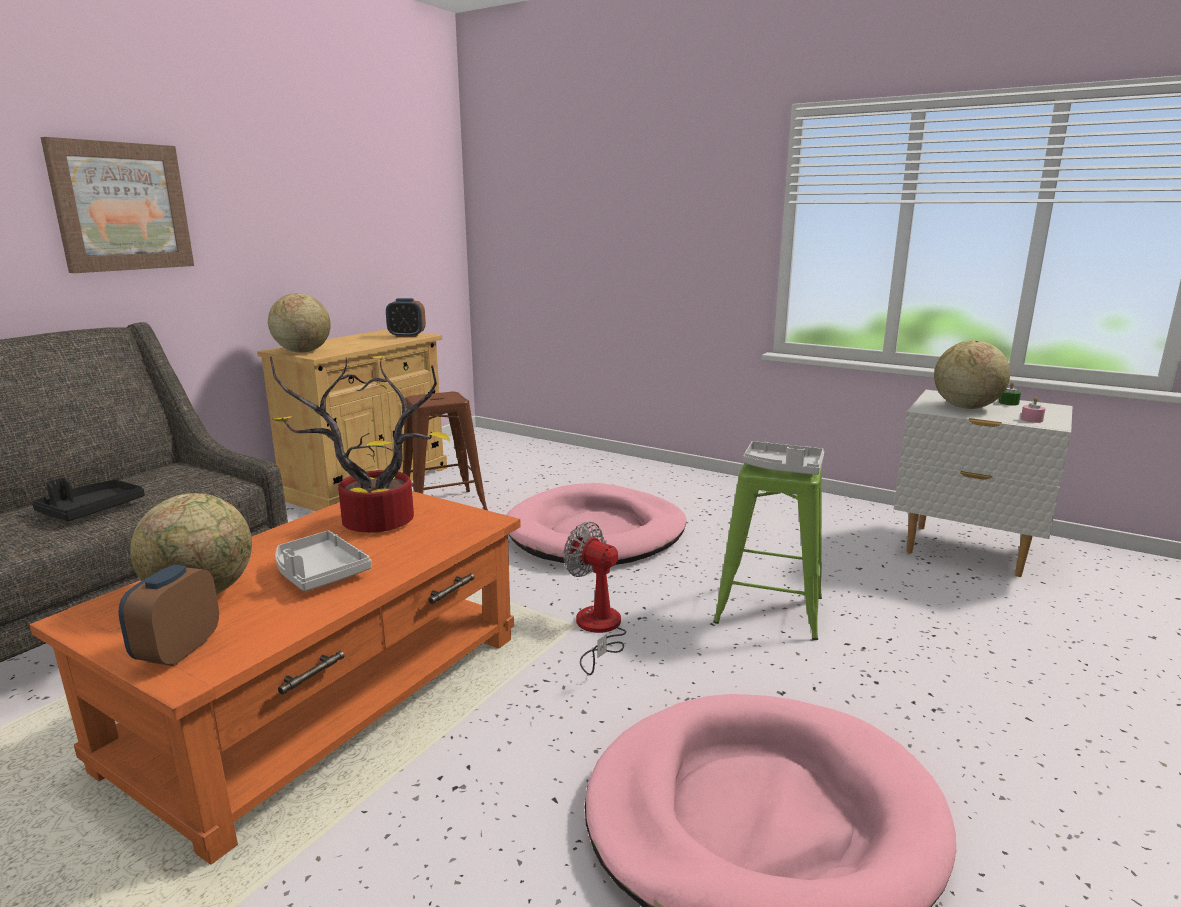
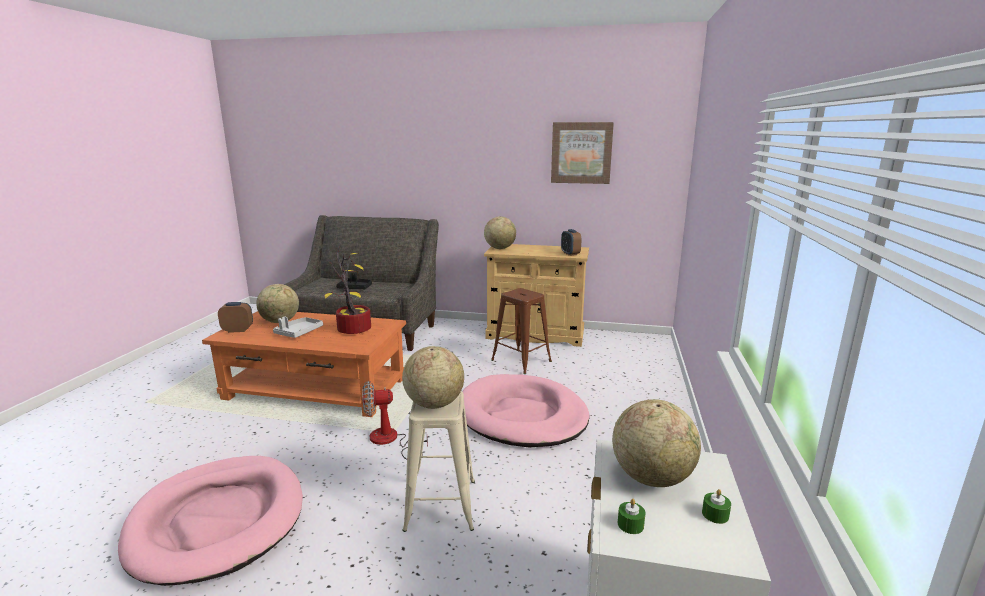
camera: 70 degrees right, 0 degrees up
picture [40,137,194,273] -> picture moved to [551,122,614,184]
fan [563,522,626,675] -> fan turned 120 degrees counterclockwise [362,381,428,460]
green stool [713,463,822,640] -> beige stool [403,391,475,532]
grey tray [743,441,824,475] -> globe [402,346,464,409]
pink candle [1021,397,1046,423] -> green candle [618,499,645,534]

